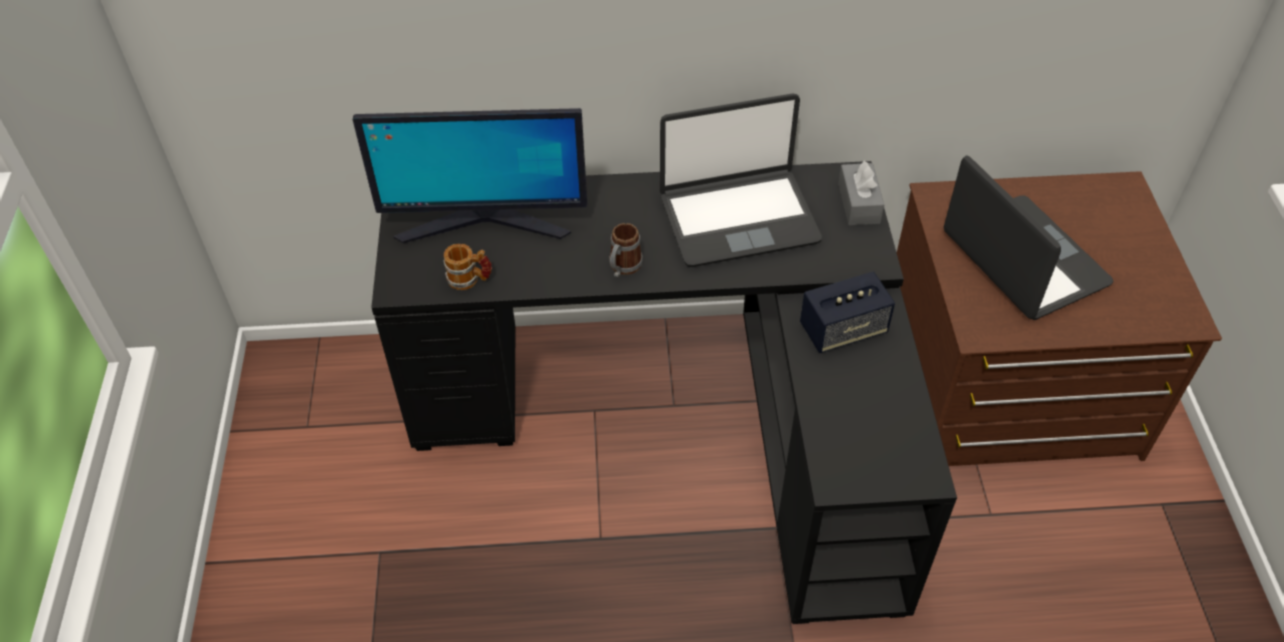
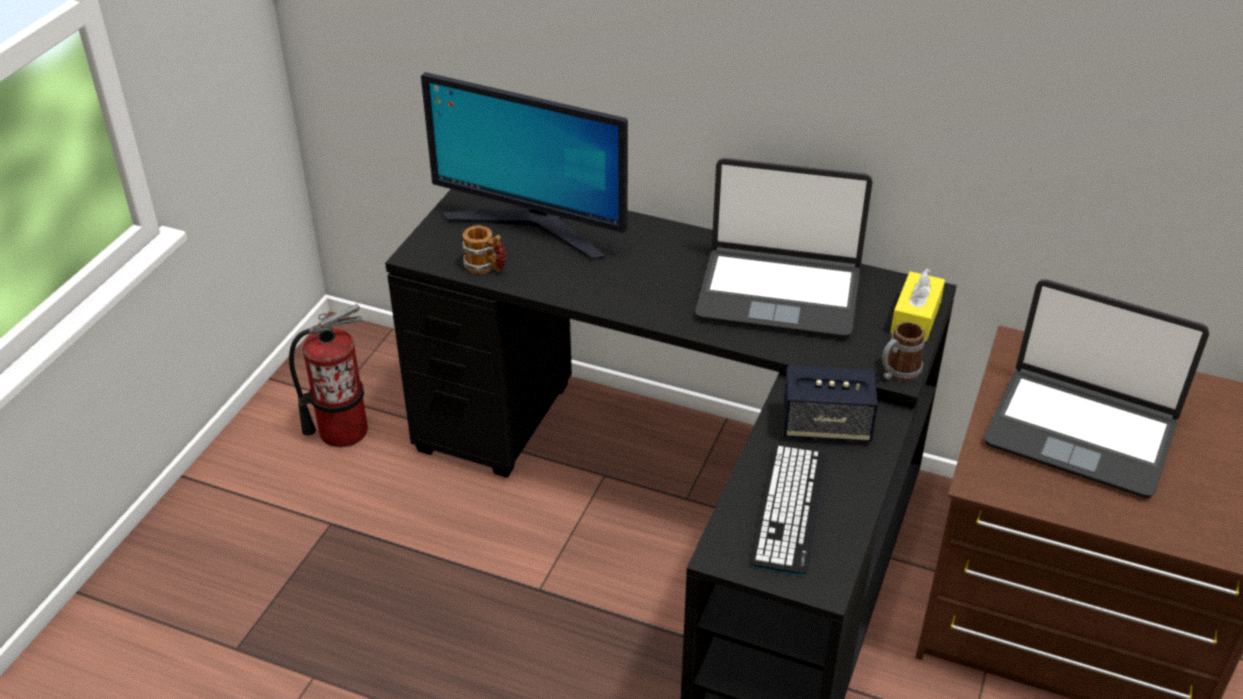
camera: 25 degrees right, 10 degrees down
mug [609,223,643,277] -> mug moved to [882,322,925,381]
grey tissue box [838,160,884,225] -> yellow tissue box [891,268,945,342]
laptop [944,155,1114,320] -> laptop turned 120 degrees clockwise [984,279,1209,498]
none -> fire extinguisher [289,304,368,447]
none -> keyboard [750,445,825,575]

